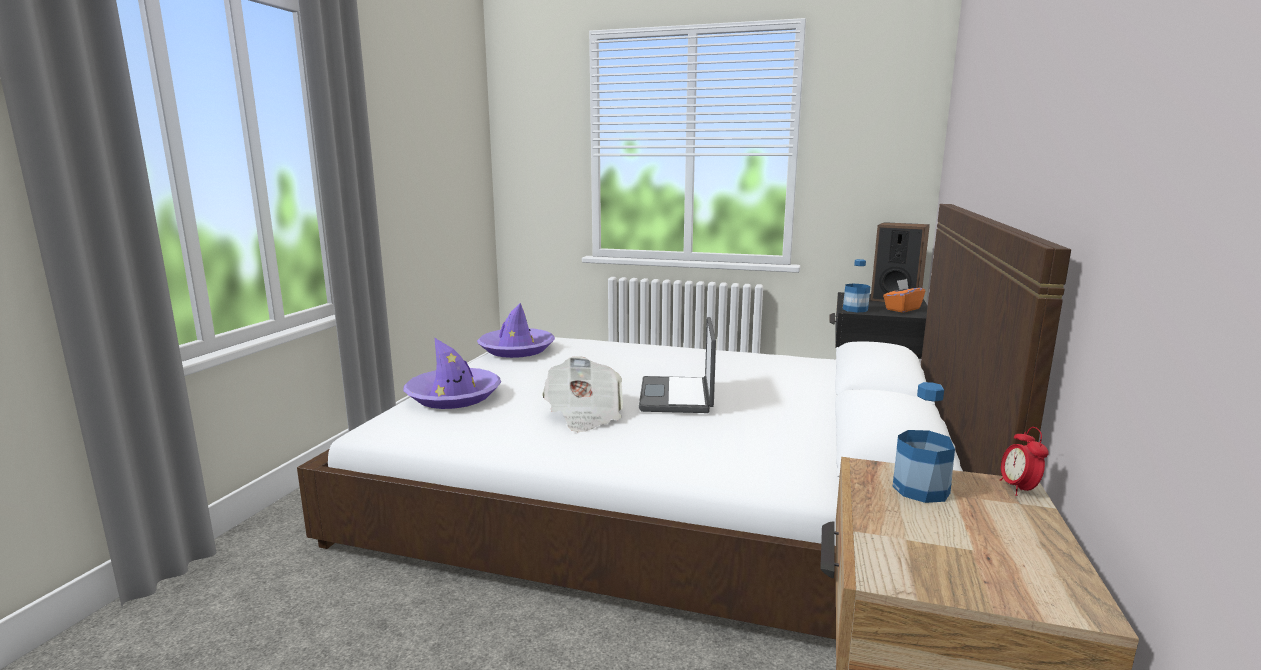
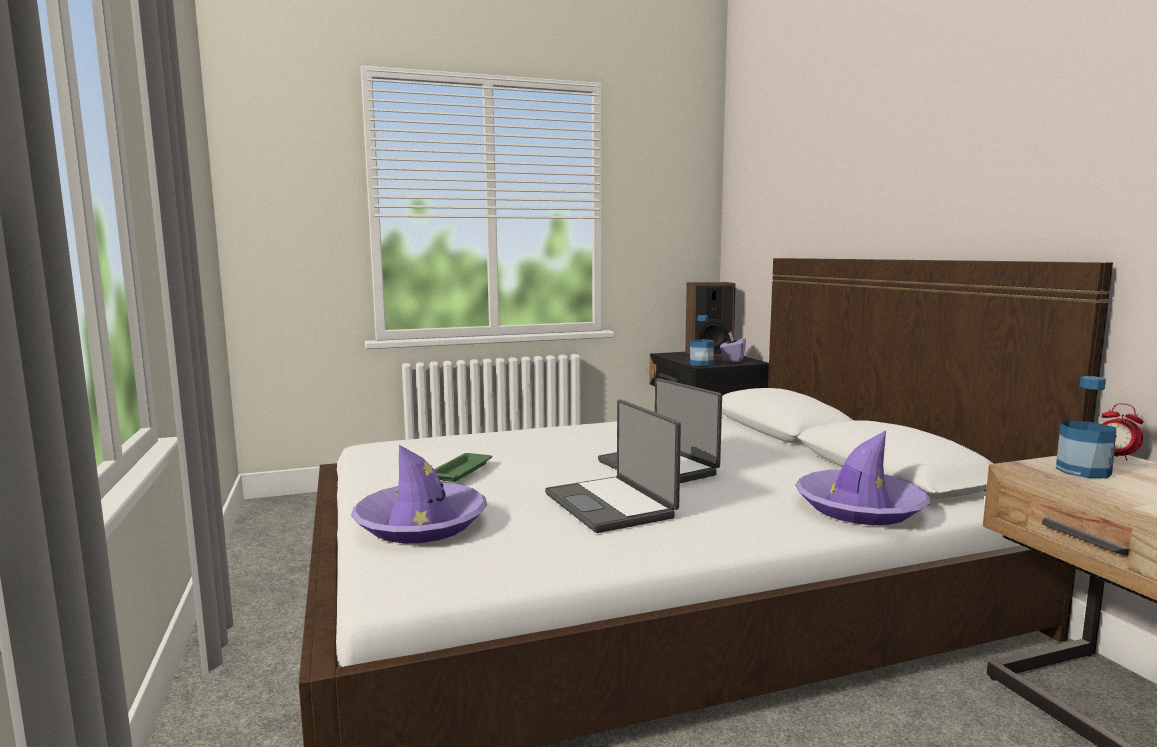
camera: 35 degrees left, 5 degrees down
purple hat [477,303,555,358] -> purple hat moved to [795,430,930,525]
newspaper [542,356,623,432] -> laptop [545,399,681,533]
orange tissue box [883,279,925,313] -> purple tissue box [720,332,746,362]
none -> green tray [434,453,492,482]

